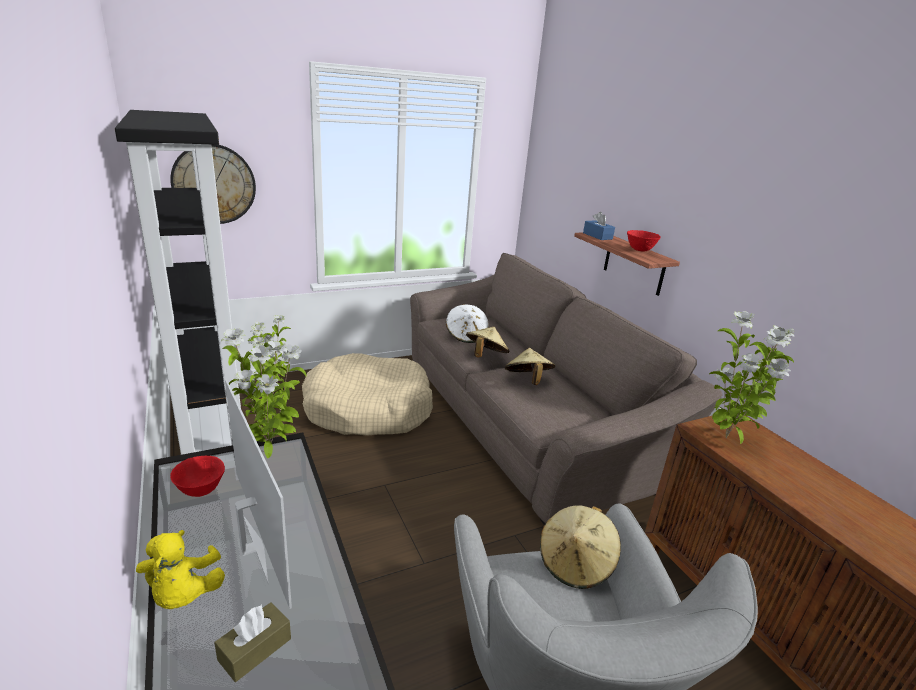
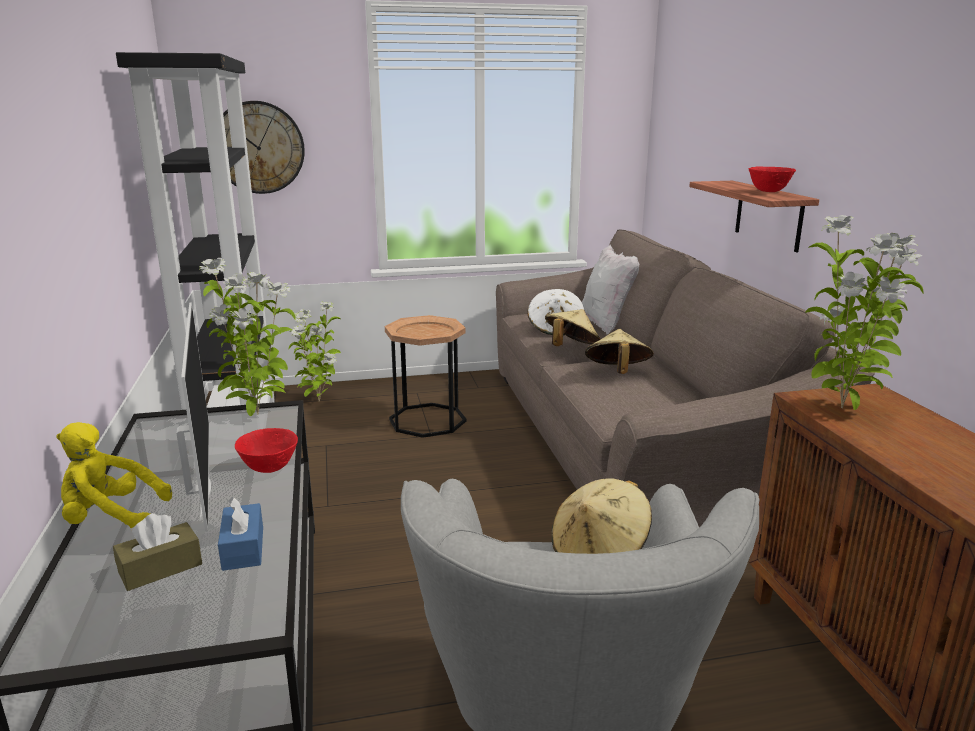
camera: 15 degrees right, 5 degrees down
yellow plush toy [136,530,225,609] -> yellow plush toy turned 90 degrees clockwise [56,422,172,528]
red bowl [170,456,225,497] -> red bowl moved to [235,428,298,473]
beige dog bed [302,353,433,436] -> brown side table [385,315,466,438]
blue tissue box [583,212,615,240] -> blue tissue box moved to [218,497,263,571]
none -> white pillow [582,245,639,334]

